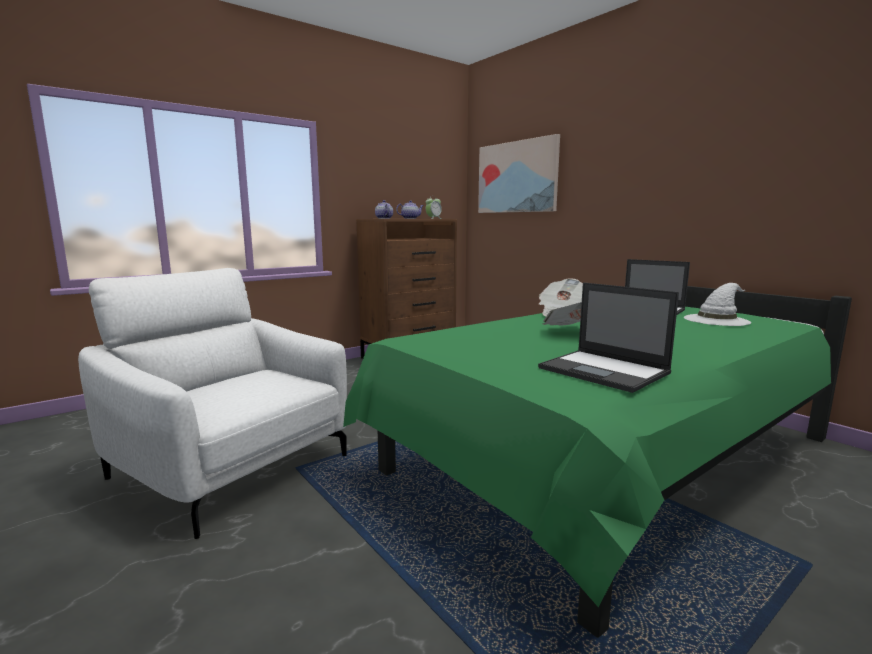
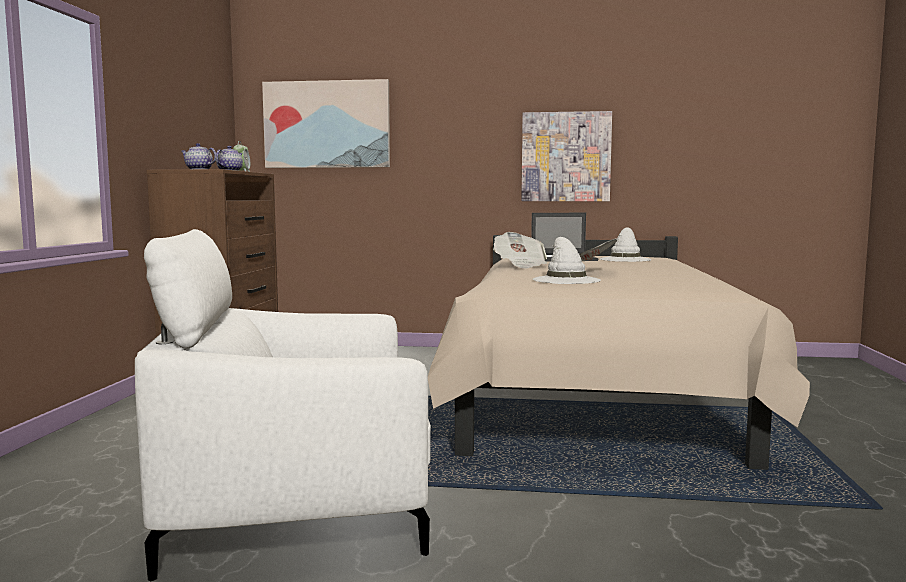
camera: 45 degrees left, 5 degrees down
green bed [343,286,852,638] -> beige bed [428,235,810,470]
laptop [538,282,679,393] -> none
none -> picture [521,111,612,201]
none -> white hat [533,237,601,284]

